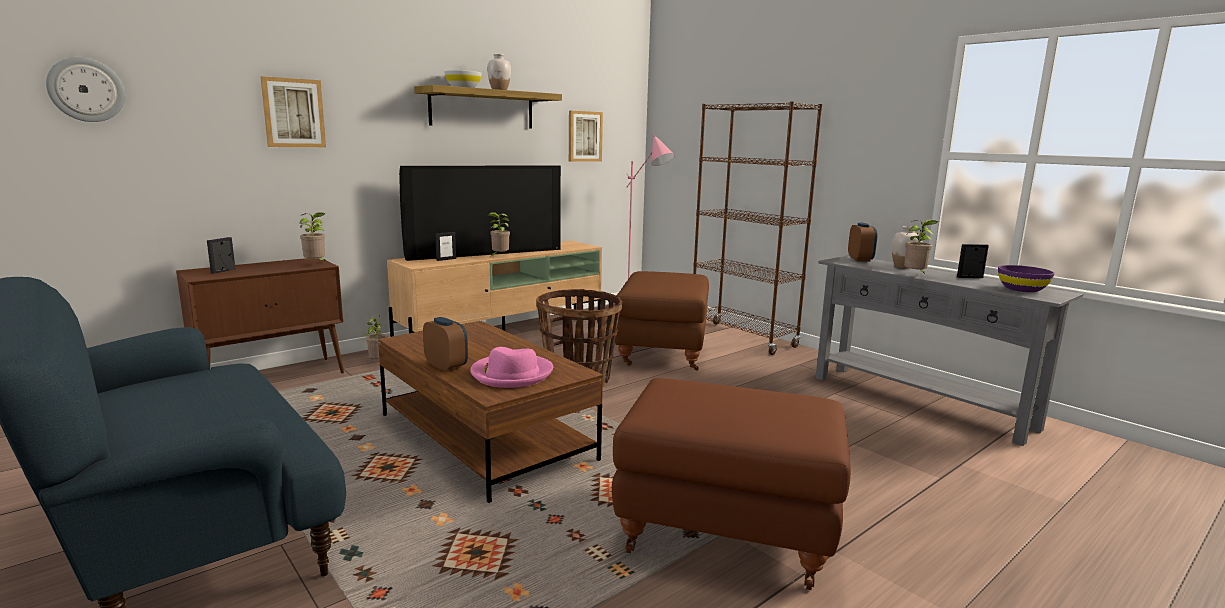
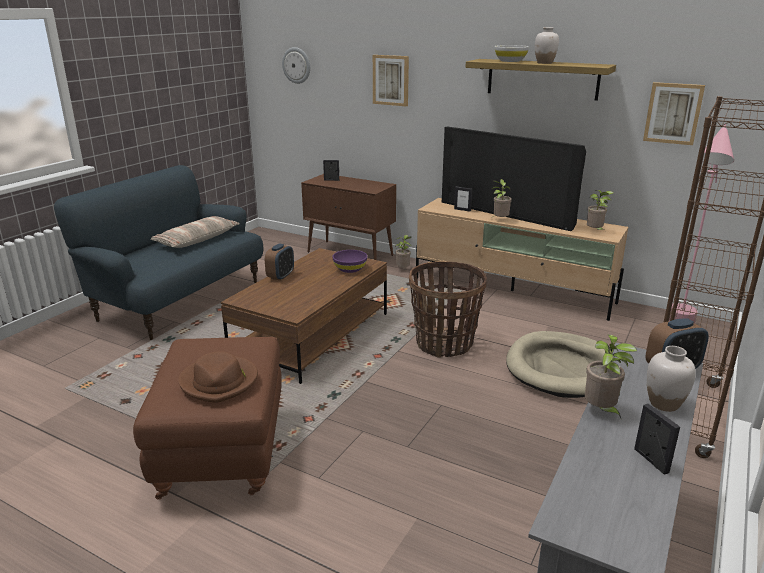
camera: 70 degrees right, 10 degrees up
potted plant [299,212,326,261] -> potted plant moved to [587,190,614,230]
pink hat [470,347,553,388] -> none
brown ottoman [614,271,709,371] -> beige dog bed [506,331,605,398]
purple bowl [998,265,1054,292] -> purple bowl moved to [333,250,367,273]
none -> pillow [151,216,240,248]
none -> brown hat [178,351,258,403]

